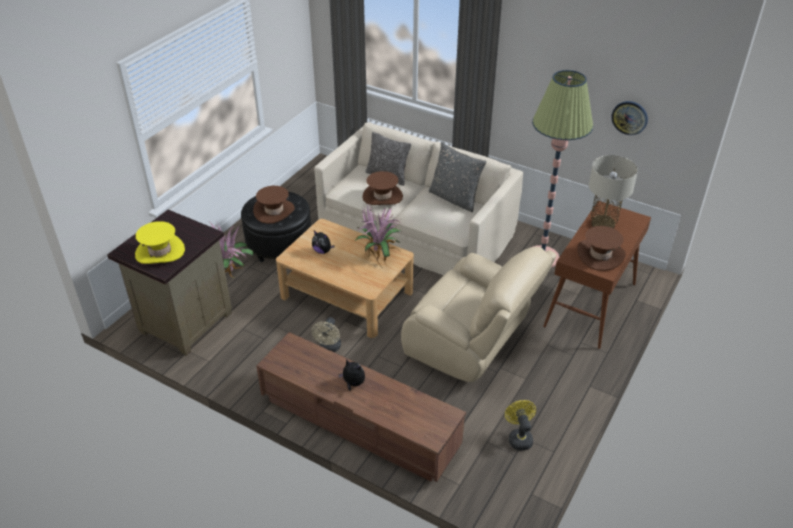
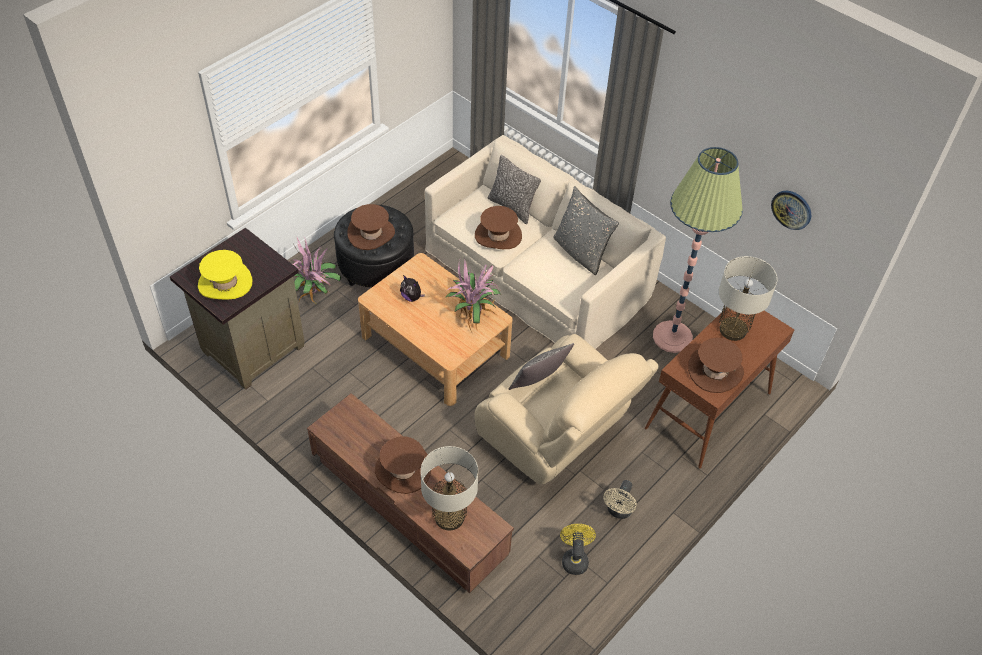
camera: 10 degrees right, 10 degrees up
beige fan [312,317,341,352] -> beige fan moved to [603,480,637,519]
plush toy [339,359,365,391] -> brown hat [375,437,431,494]
none -> table lamp [421,446,478,531]
none -> pillow [509,343,574,390]

